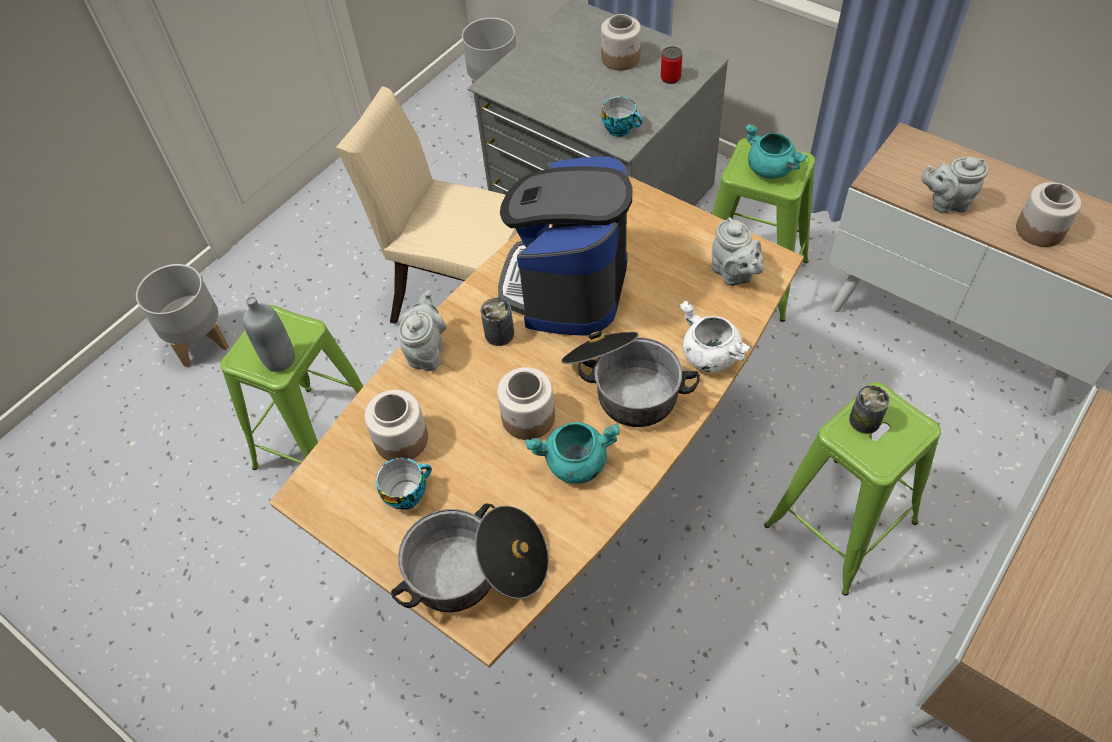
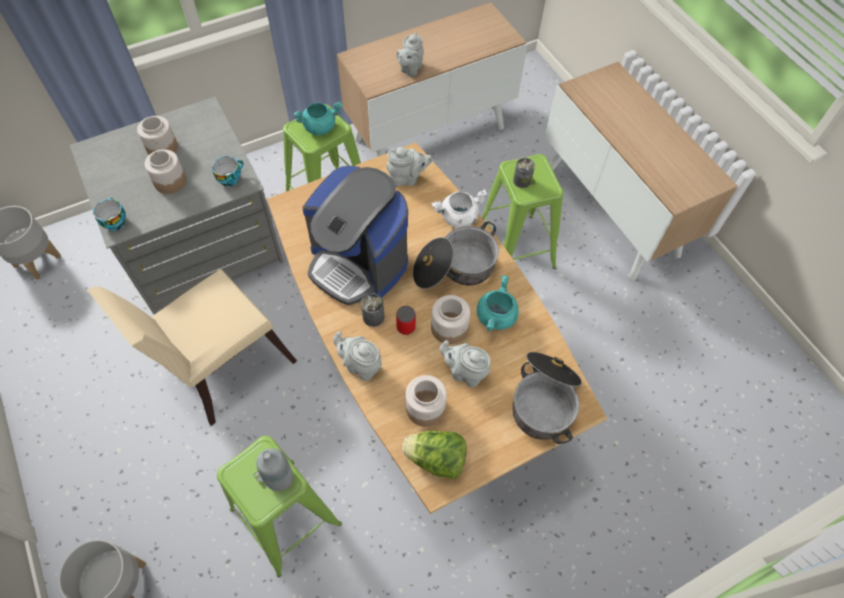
camera: 70 degrees left, 5 degrees up
cup [376,458,432,510] -> cup moved to [93,198,126,231]
can [661,46,682,84] -> can moved to [396,306,416,335]
jar [1016,182,1081,247] -> jar moved to [145,149,186,194]
none -> lettuce [402,431,467,480]
none -> grey teapot [439,340,491,388]

